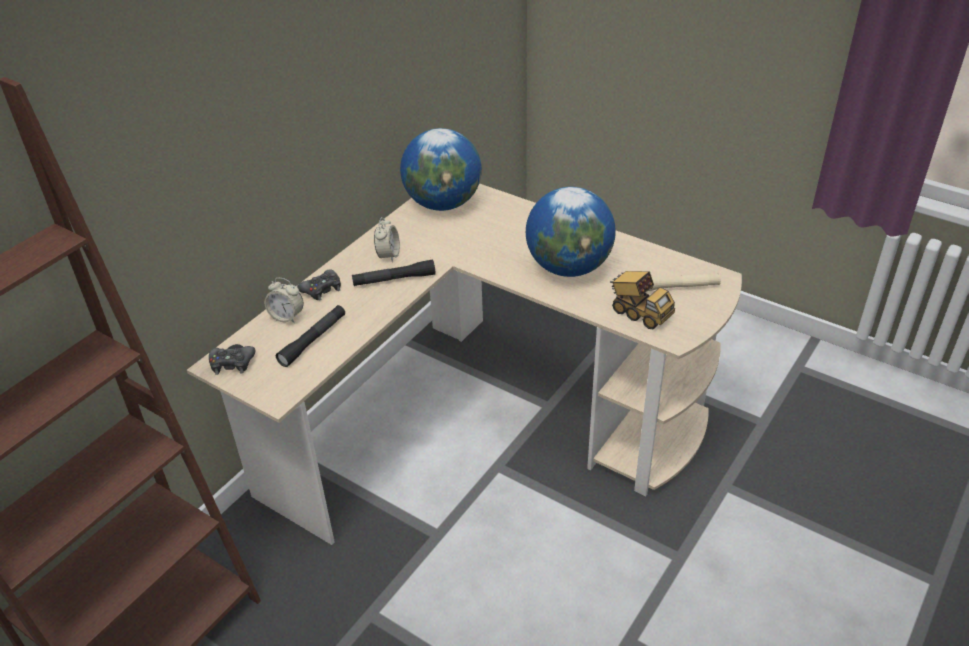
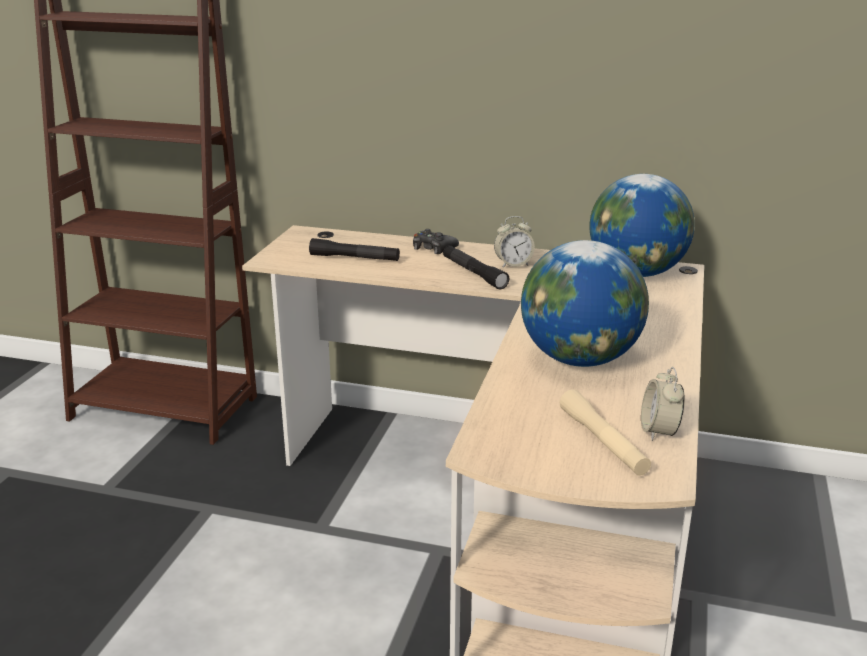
camera: 70 degrees right, 15 degrees down
black game controller [209,346,255,375] -> none
alarm clock [264,278,303,323] -> alarm clock moved to [641,367,685,441]
toy truck [610,271,675,329] -> none

